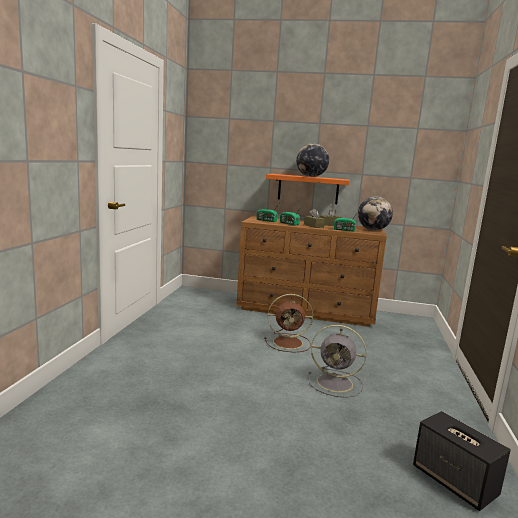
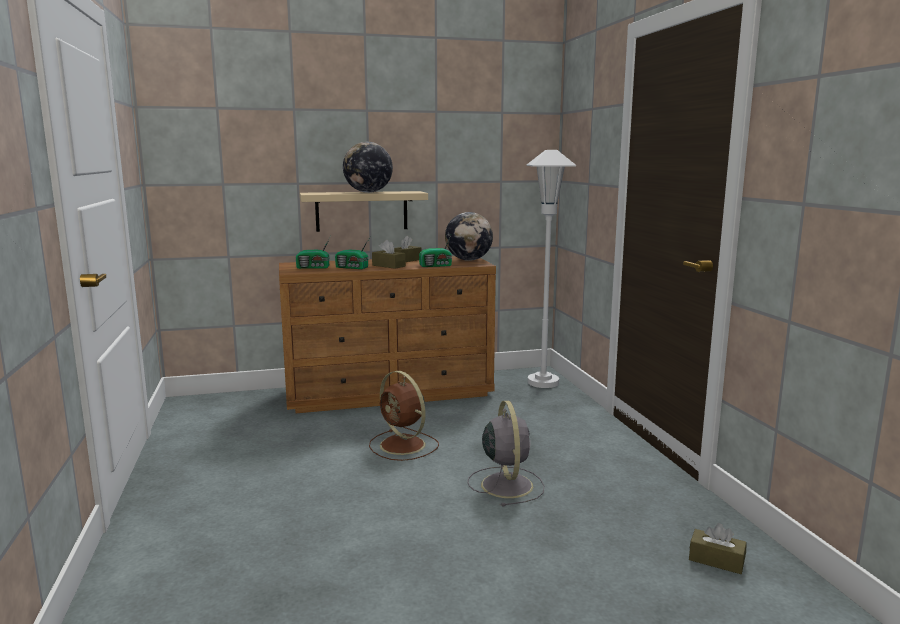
camera: 25 degrees left, 0 degrees up
brown fan [264,294,313,353] -> brown fan turned 75 degrees clockwise [369,371,439,461]
orange shelf [266,174,350,204] -> beige shelf [300,191,428,232]
grey fan [308,325,367,398] -> grey fan turned 90 degrees counterclockwise [467,401,544,507]
speaker [413,411,511,511] -> brown tissue box [689,523,747,574]
none -> white floor lamp [527,150,576,388]

